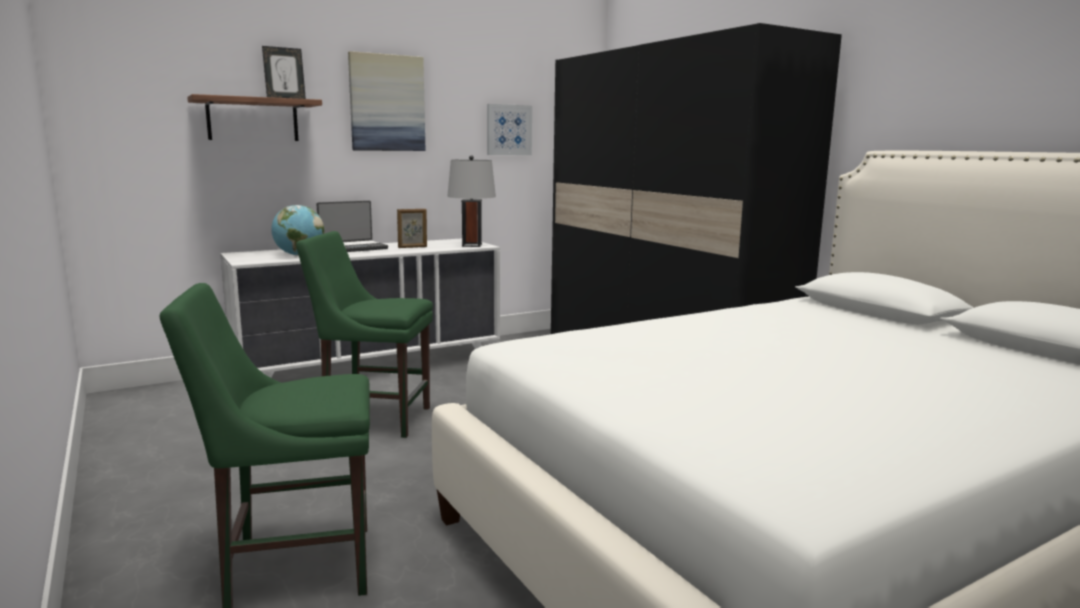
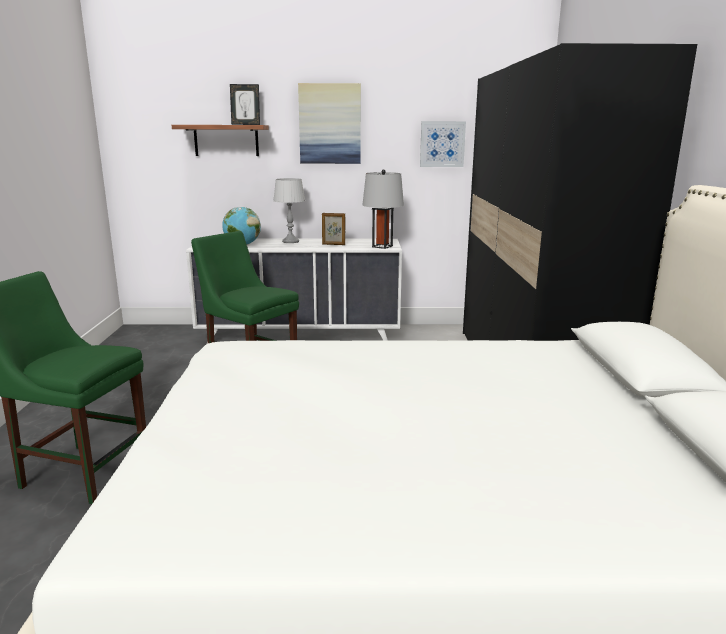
camera: 30 degrees right, 5 degrees up
laptop [316,201,388,252] -> grey table lamp [273,178,305,243]

